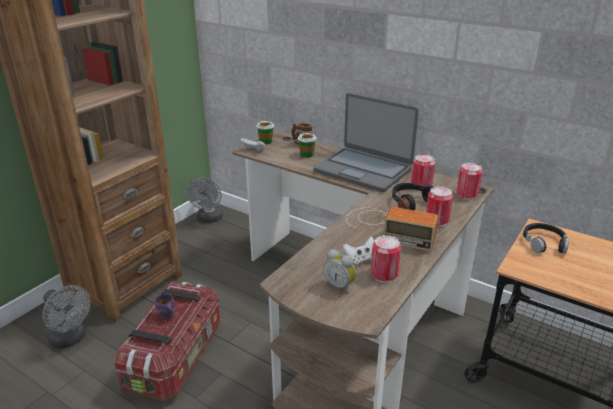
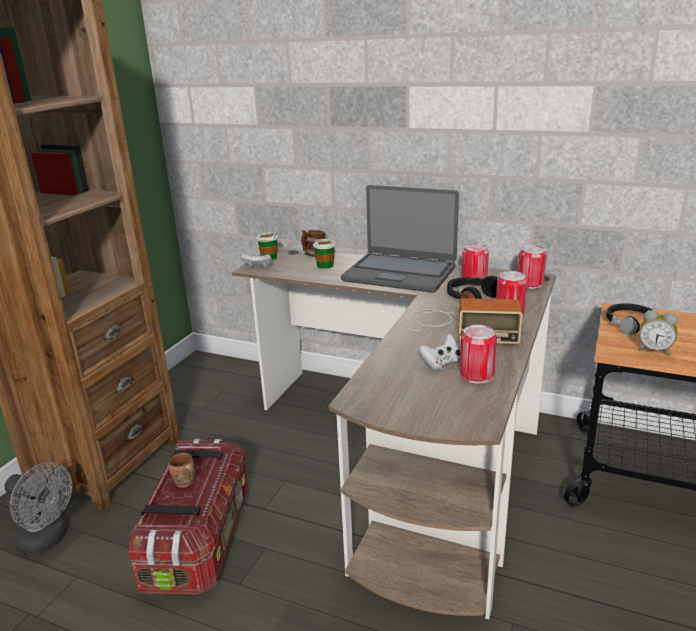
camera: 10 degrees left, 5 degrees down
purple mug [155,294,174,320] -> brown mug [169,453,195,487]
grey fan [187,178,223,223] -> none
alarm clock [323,250,356,294] -> alarm clock moved to [639,310,678,355]

